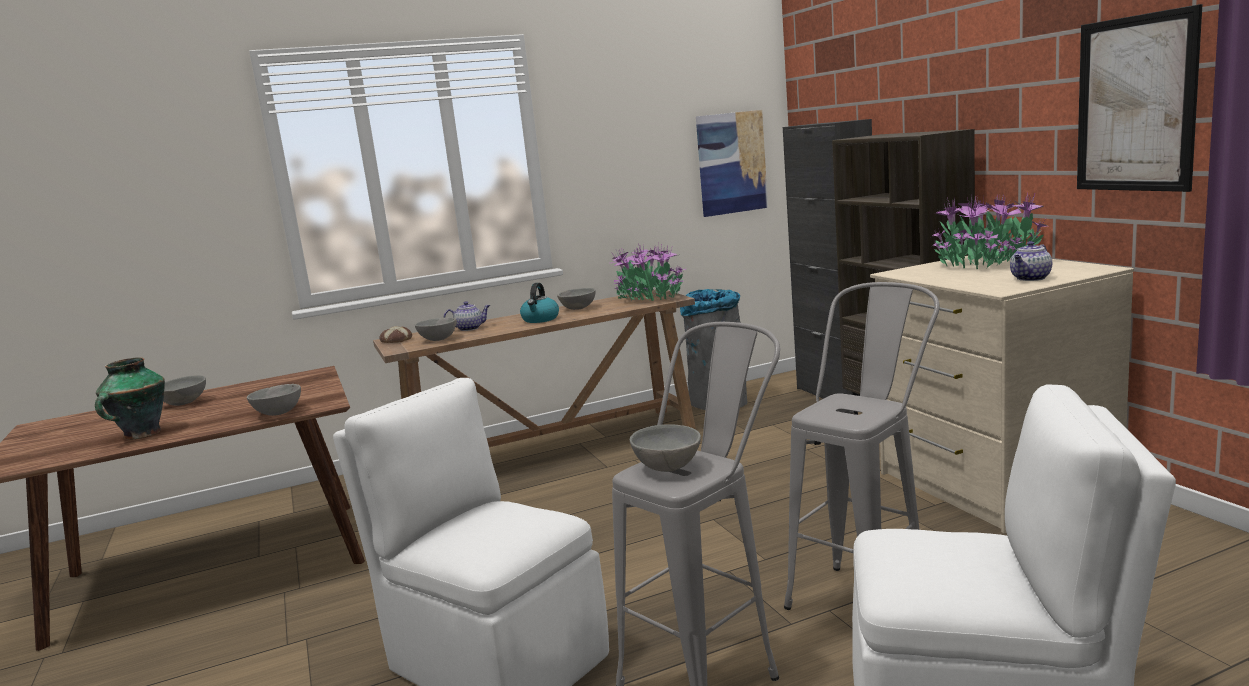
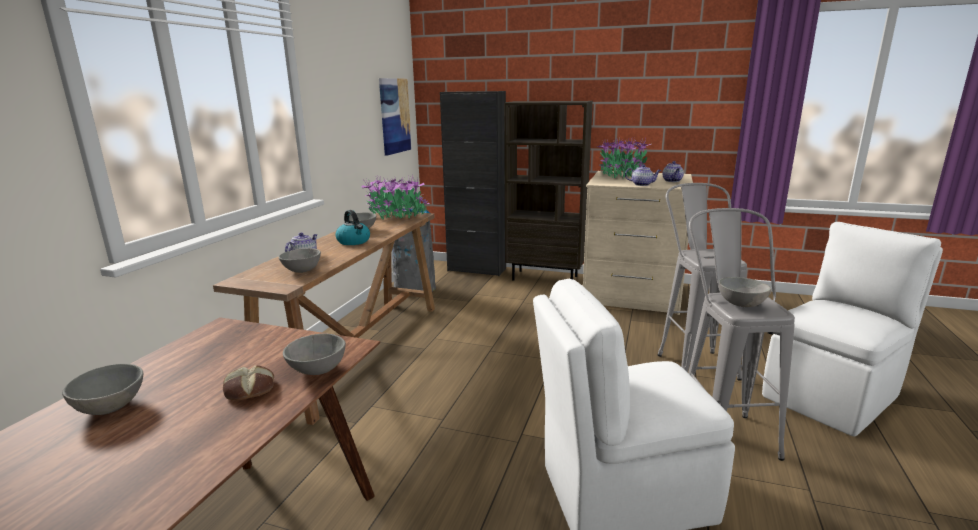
camera: 50 degrees left, 5 degrees up
vase [95,357,165,440] -> none
bread [379,326,412,343] -> bread moved to [223,365,274,400]
picture [1077,4,1203,192] -> none
none -> teapot [625,164,661,186]

